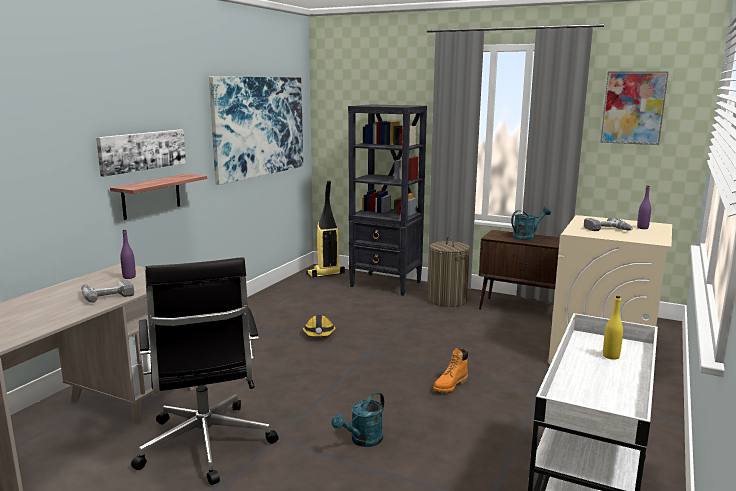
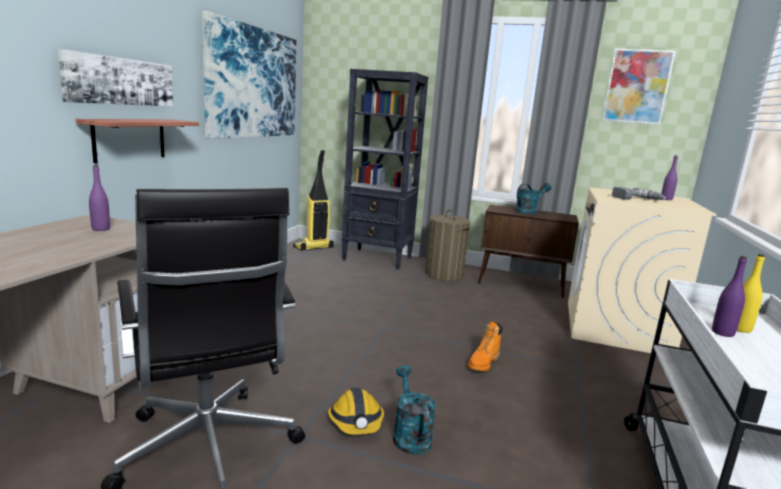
camera: 10 degrees left, 0 degrees up
power drill [81,280,134,303] -> none
hard hat [303,315,335,336] -> hard hat moved to [328,388,384,435]
turquoise watering can [332,392,384,447] -> turquoise watering can turned 135 degrees clockwise [393,365,436,455]
none -> purple bottle [712,256,747,337]

